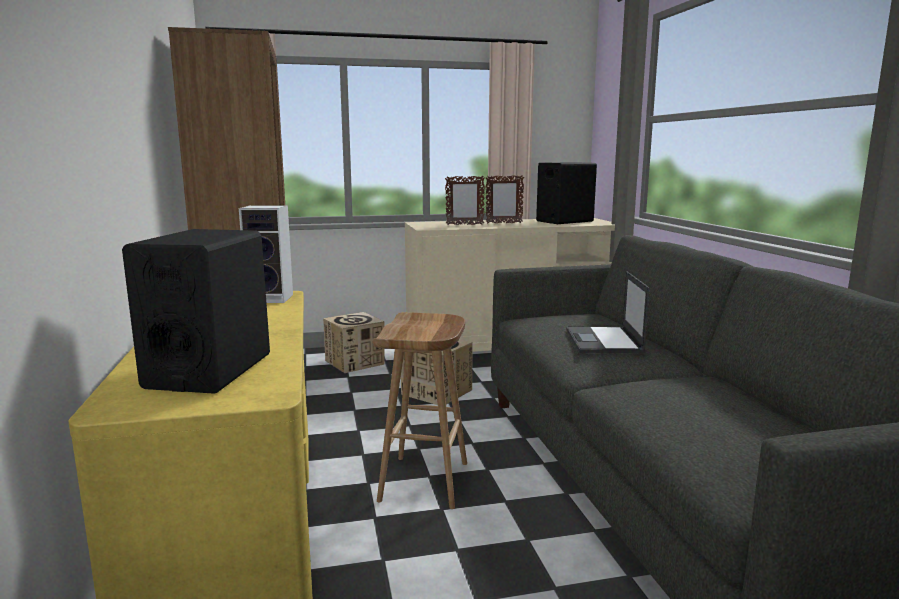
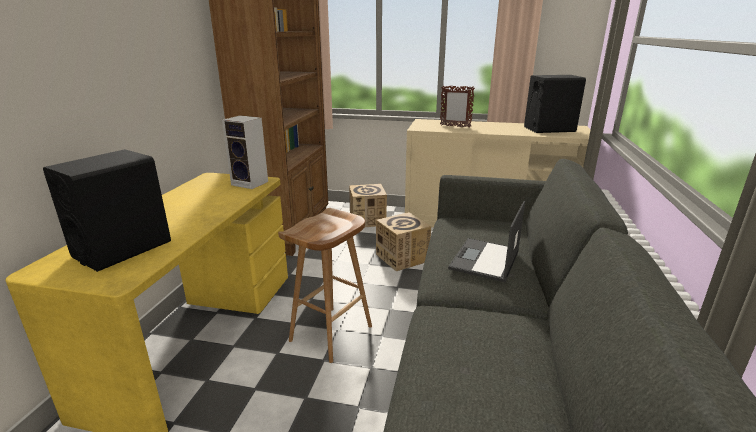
camera: 25 degrees right, 10 degrees up
picture frame [486,175,524,223] -> none

